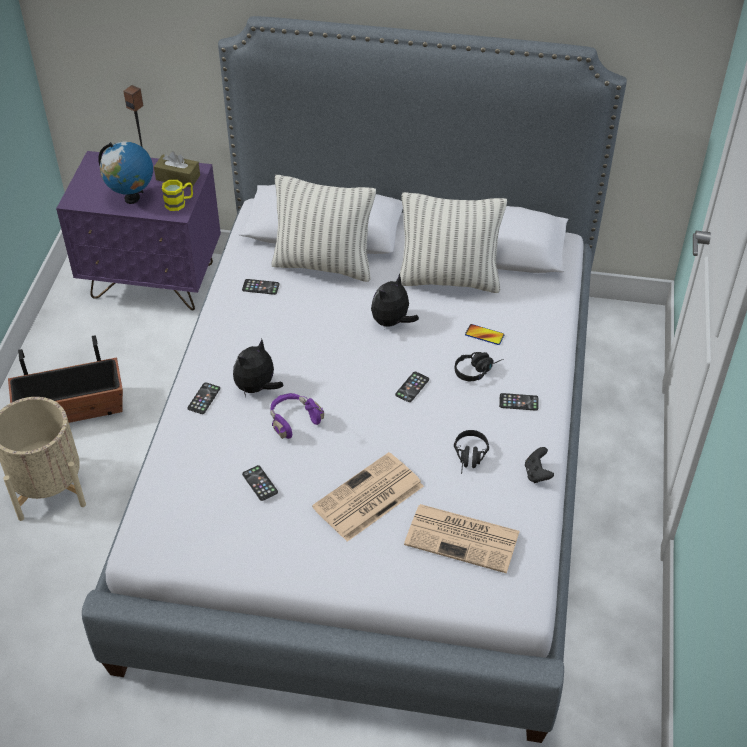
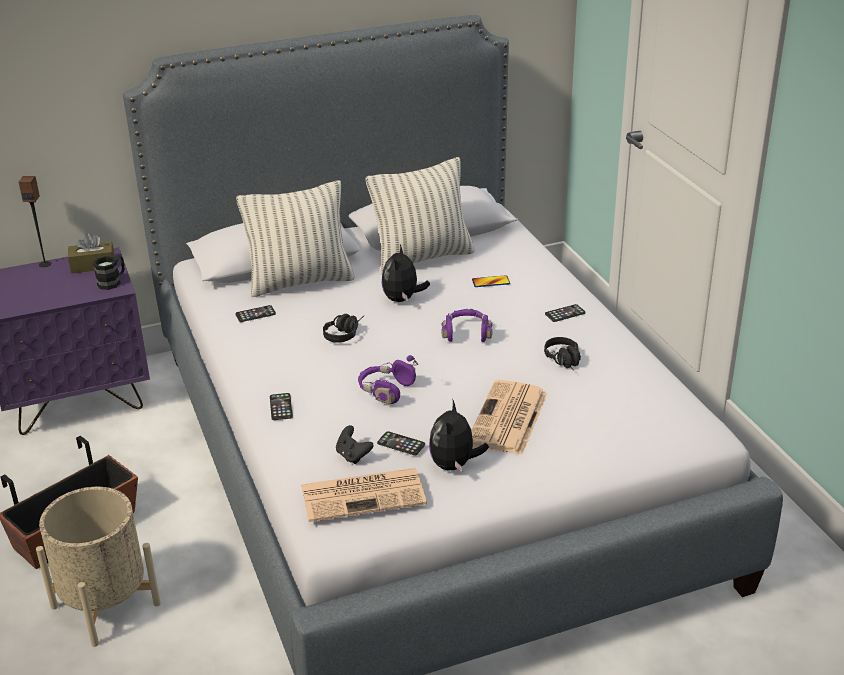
camera: 30 degrees left, 15 degrees down
globe [98,142,153,204] -> none
yellow mug [162,180,193,211] -> black mug [93,256,124,290]
plush toy [233,339,283,397] -> plush toy moved to [429,400,489,472]
phone [395,372,429,402] -> purple headphones [441,309,493,342]
newspaper [404,504,520,573] -> newspaper moved to [301,468,427,522]
black headphones [455,352,503,381] -> black headphones moved to [323,314,365,343]
black game controller [525,447,554,483] -> black game controller moved to [336,425,374,464]

